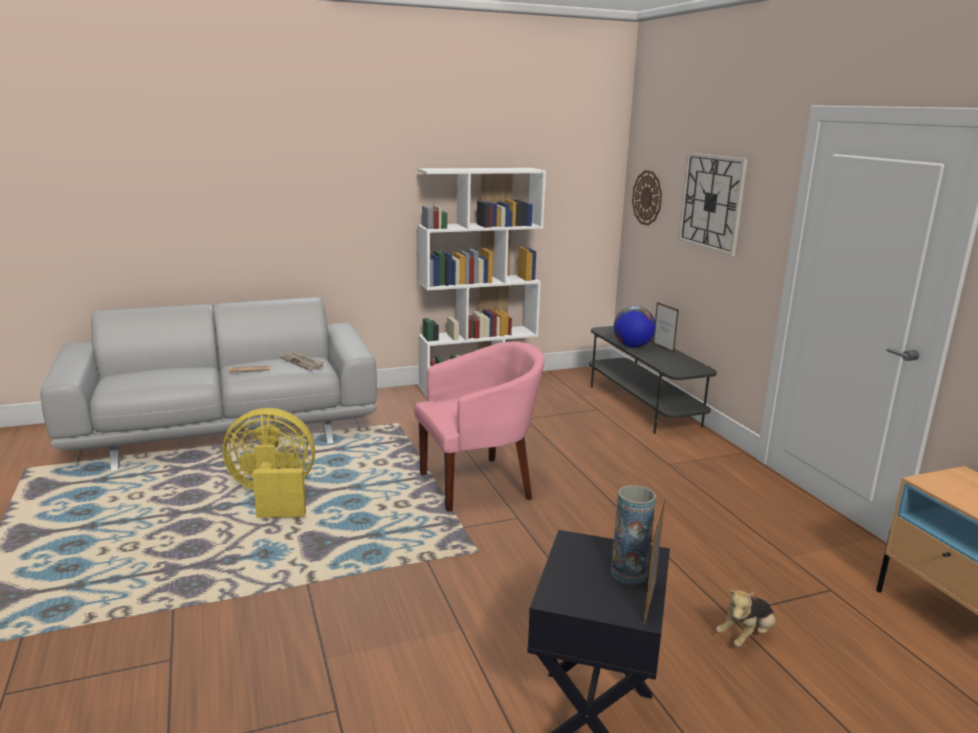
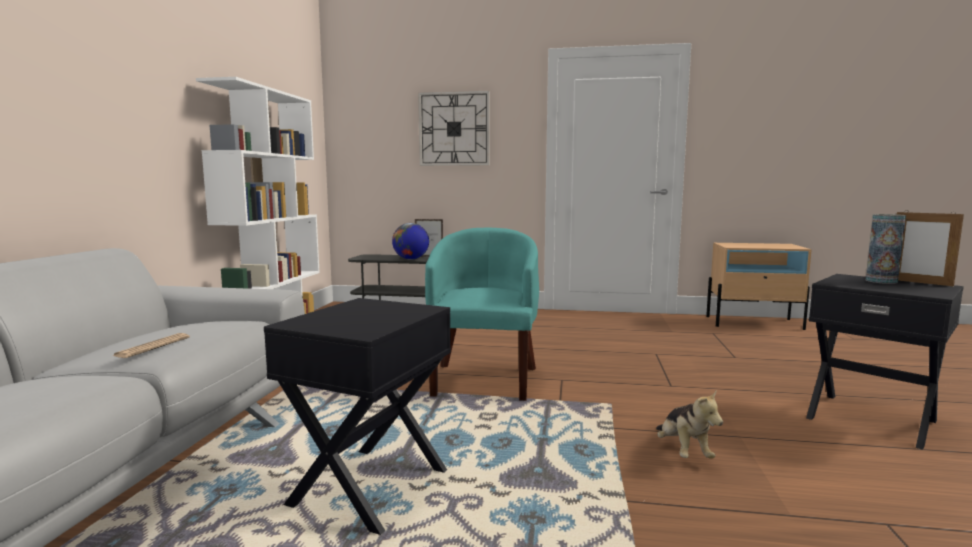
camera: 60 degrees left, 10 degrees down
yellow fan [222,408,315,518] -> black side table [264,298,451,535]
newspaper [280,353,324,371] -> none
pink armchair [414,341,545,512] -> turquoise armchair [425,228,539,401]
wall clock [632,170,662,226] -> none
plush toy [716,590,775,647] -> plush toy moved to [656,389,723,459]

